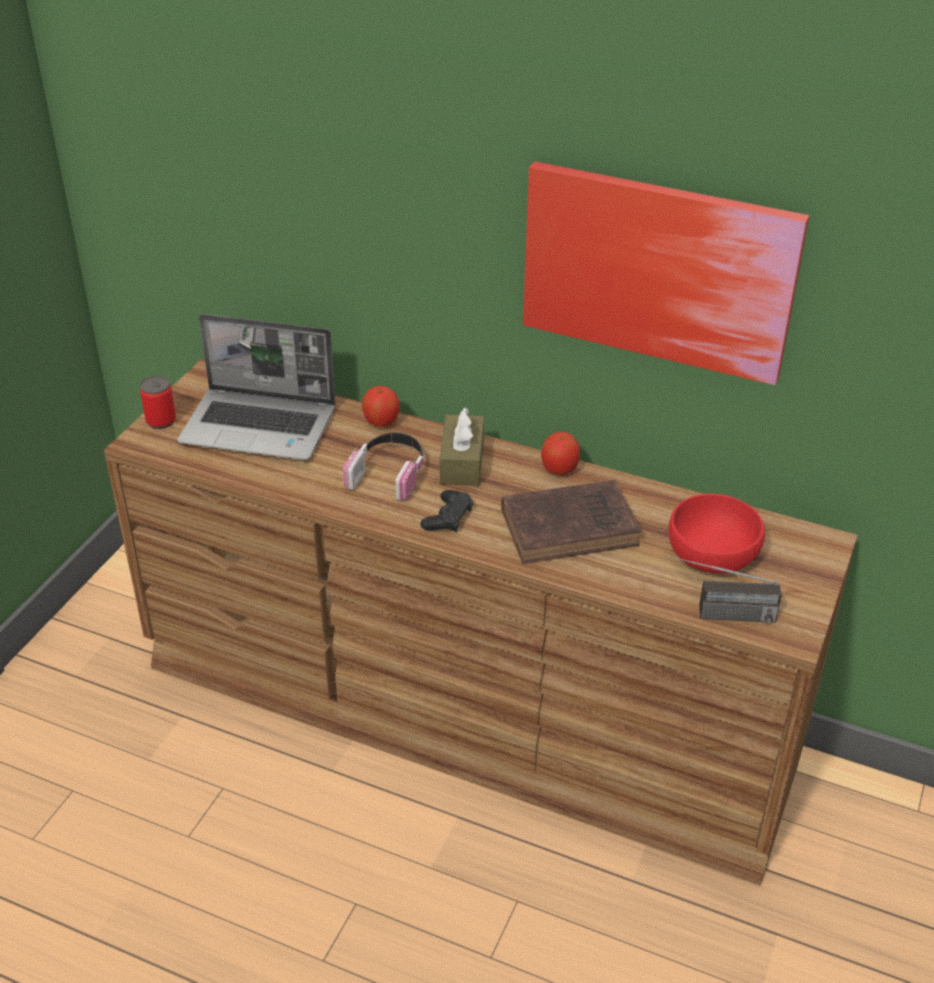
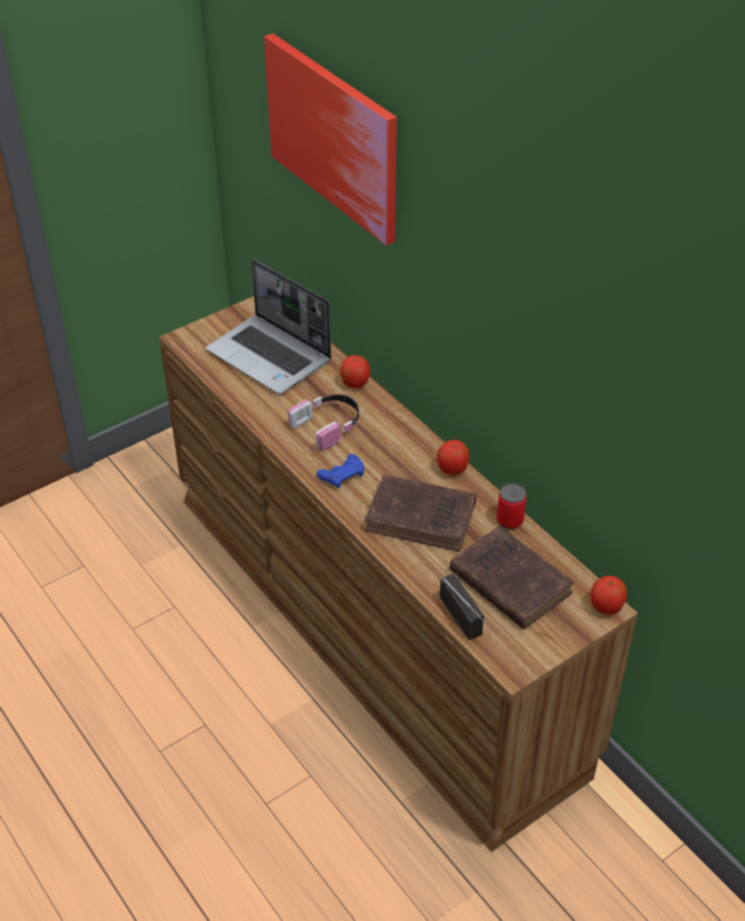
camera: 30 degrees right, 5 degrees up
can [140,376,176,429] -> can moved to [497,483,527,529]
black game controller [420,490,473,532] -> blue game controller [316,454,364,488]
brown tissue box [439,407,484,486] -> none
picture [523,161,809,385] -> picture moved to [264,33,397,246]
radio [665,555,782,623] -> radio turned 150 degrees counterclockwise [440,573,492,640]
red bowl [669,494,765,574] -> brown book [450,526,574,630]
none -> apple [590,576,627,615]

